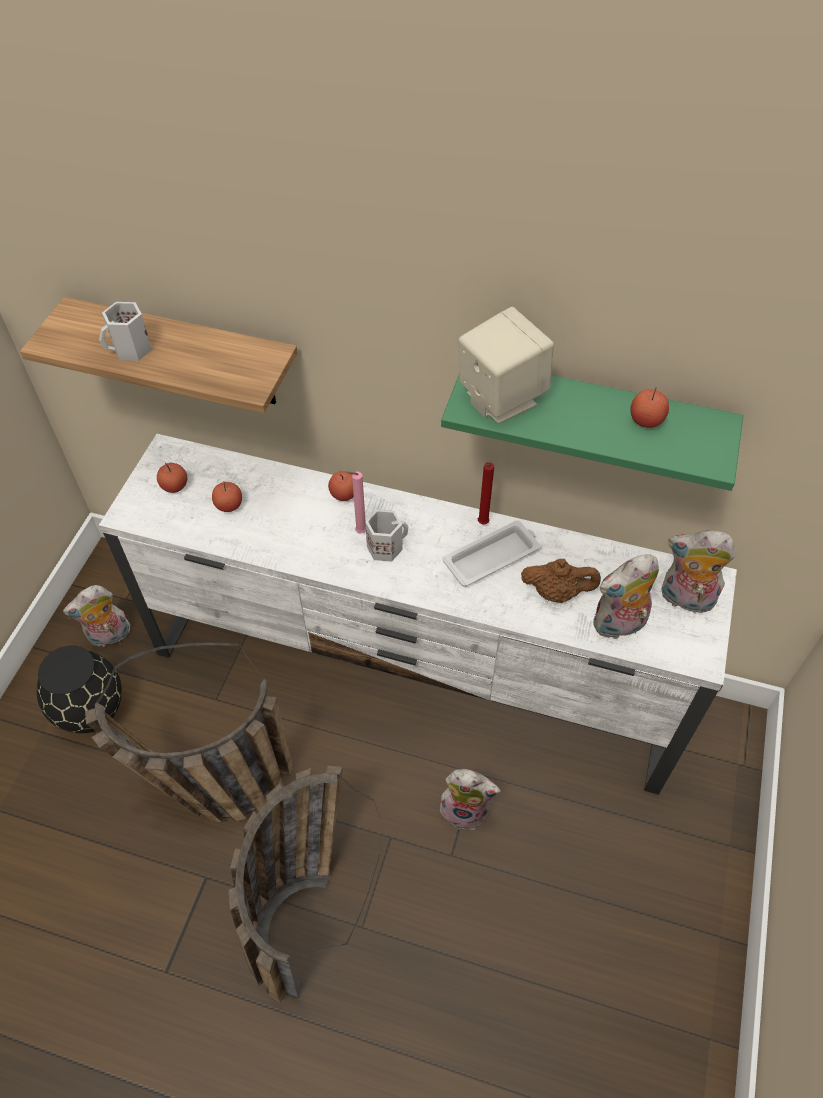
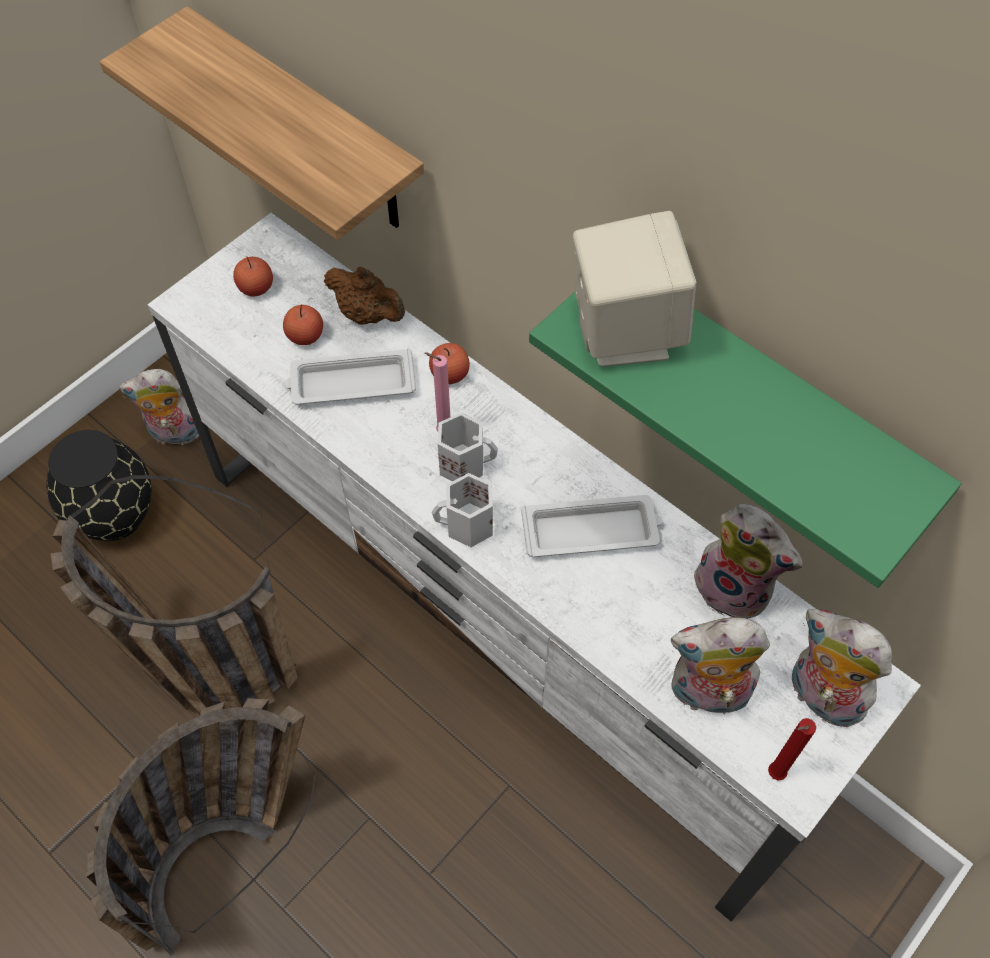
camera: 25 degrees right, 5 degrees up
white mug [99,302,152,361] -> white mug moved to [432,473,493,547]
plush toy [437,769,501,830] -> plush toy moved to [694,504,803,619]
red candle [478,462,494,524] -> red candle moved to [768,718,816,781]
brown teapot [521,559,601,603] -> brown teapot moved to [324,267,405,325]
apple [630,387,669,428] -> none
none -> white tray [285,348,416,405]

